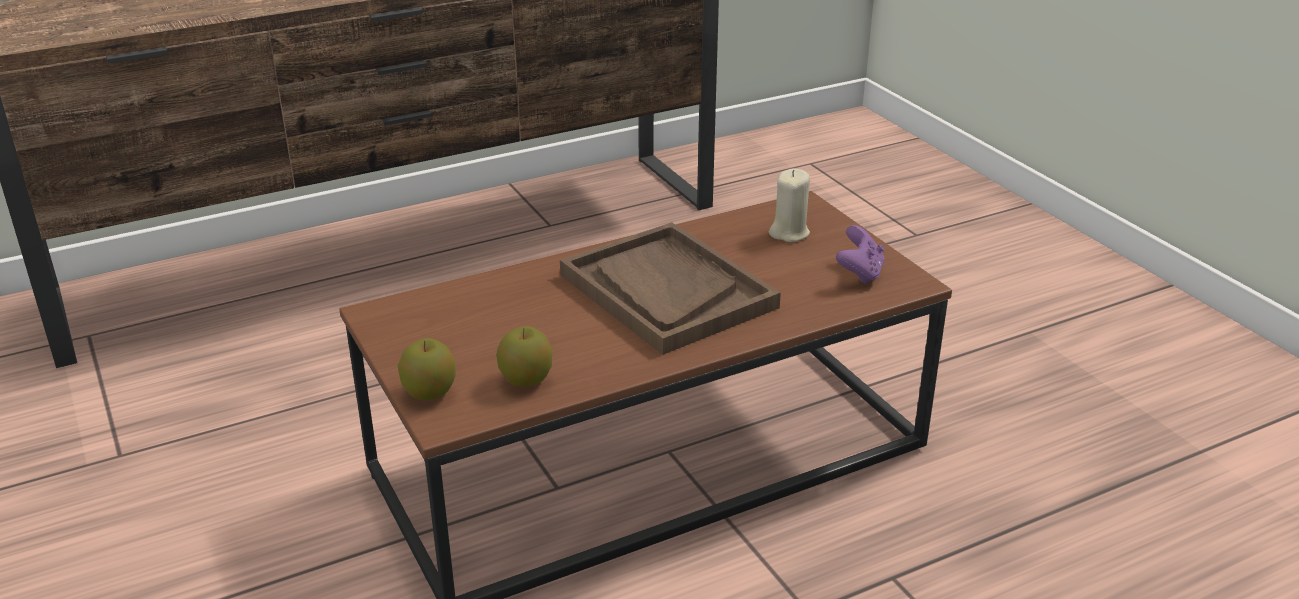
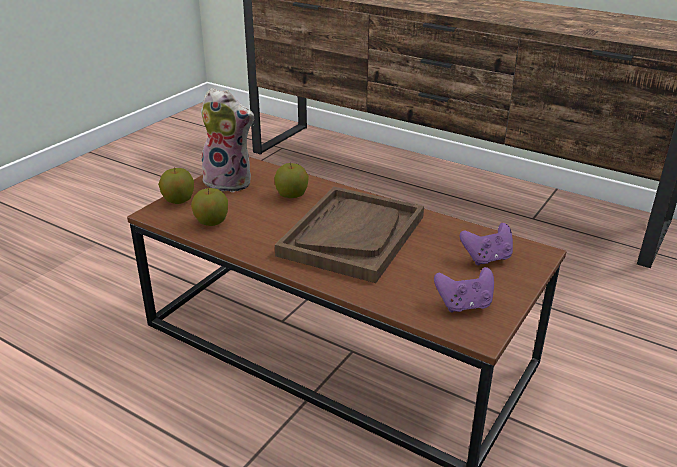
camera: 60 degrees right, 0 degrees up
beige candle [769,169,810,242] -> purple game controller [460,223,513,266]
none -> plush toy [198,88,254,192]
none -> apple [274,162,309,198]

